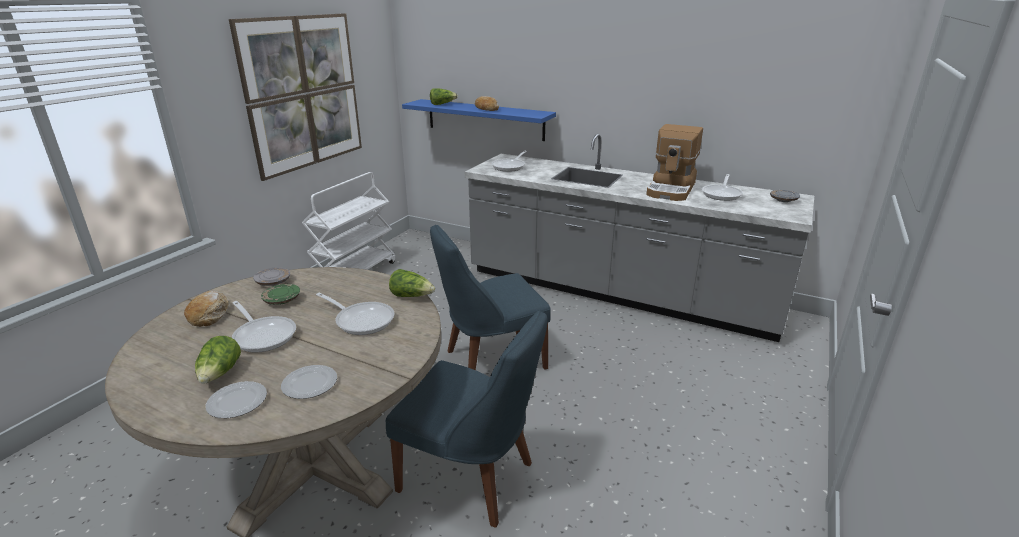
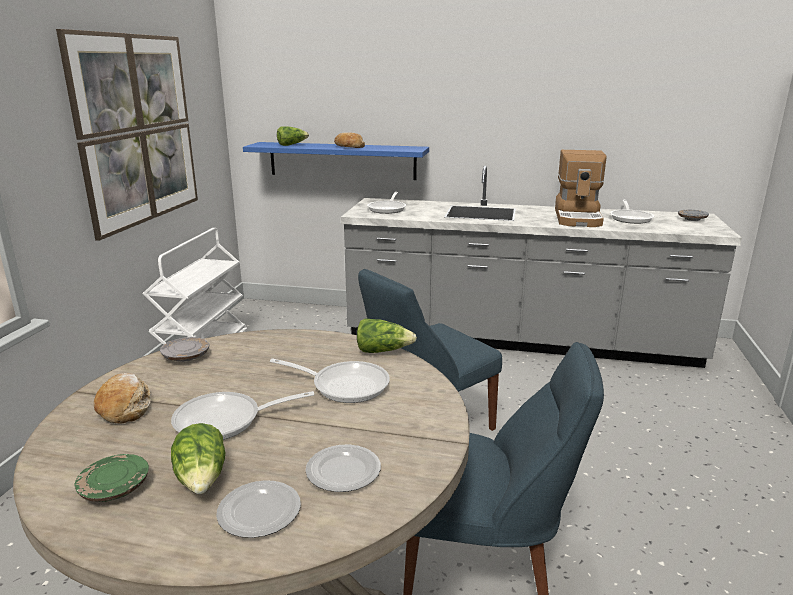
camera: 15 degrees left, 5 degrees down
frying pan [232,301,296,353] -> frying pan turned 135 degrees clockwise [171,391,314,440]
green plate [261,284,300,305] -> green plate moved to [74,454,149,502]

